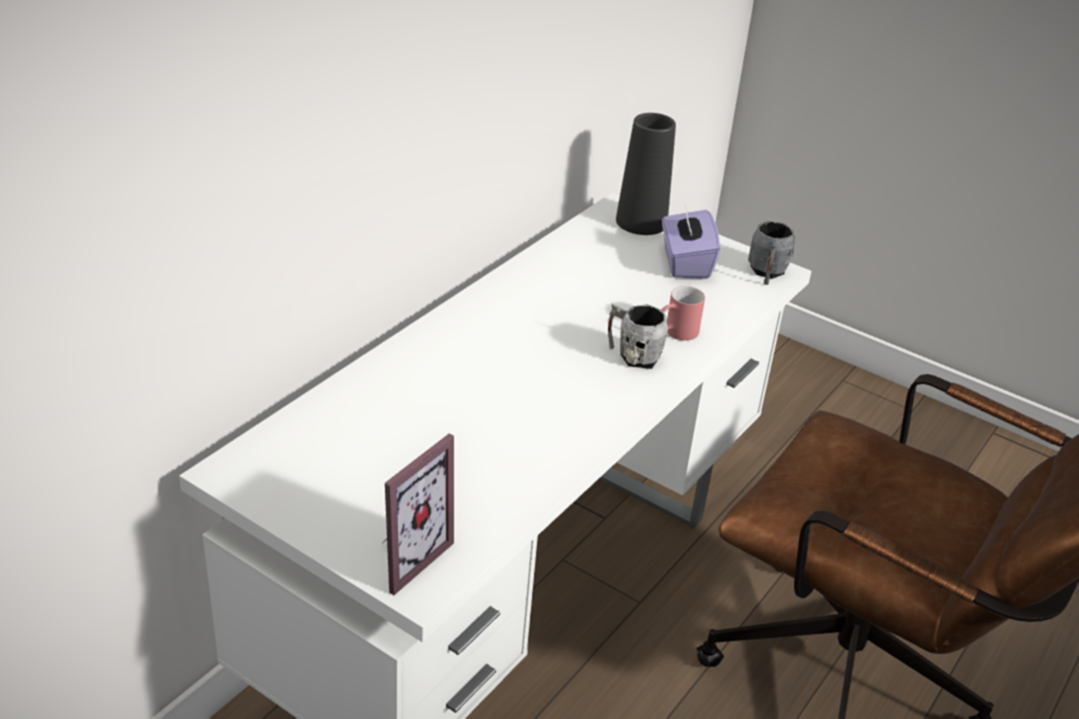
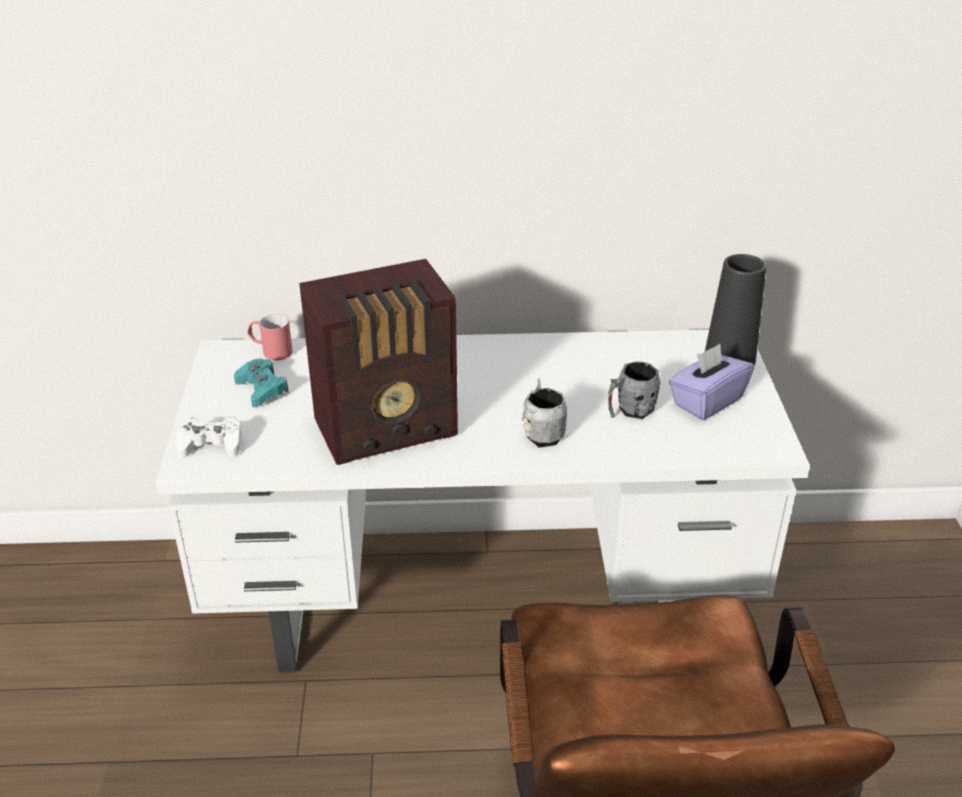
camera: 55 degrees right, 0 degrees up
picture frame [383,434,454,595] -> white game controller [176,417,242,458]
red mug [661,286,705,341] -> red mug moved to [247,314,293,361]
grey mug [748,221,796,285] -> grey mug moved to [608,361,660,419]
none -> turquoise game controller [234,359,289,407]
none -> radio [299,259,458,465]

